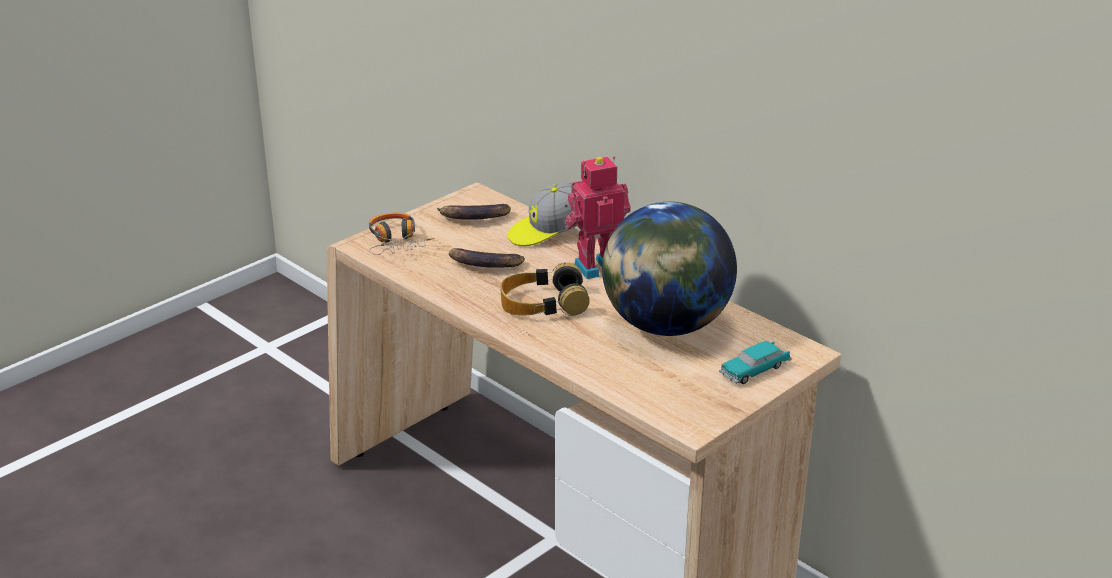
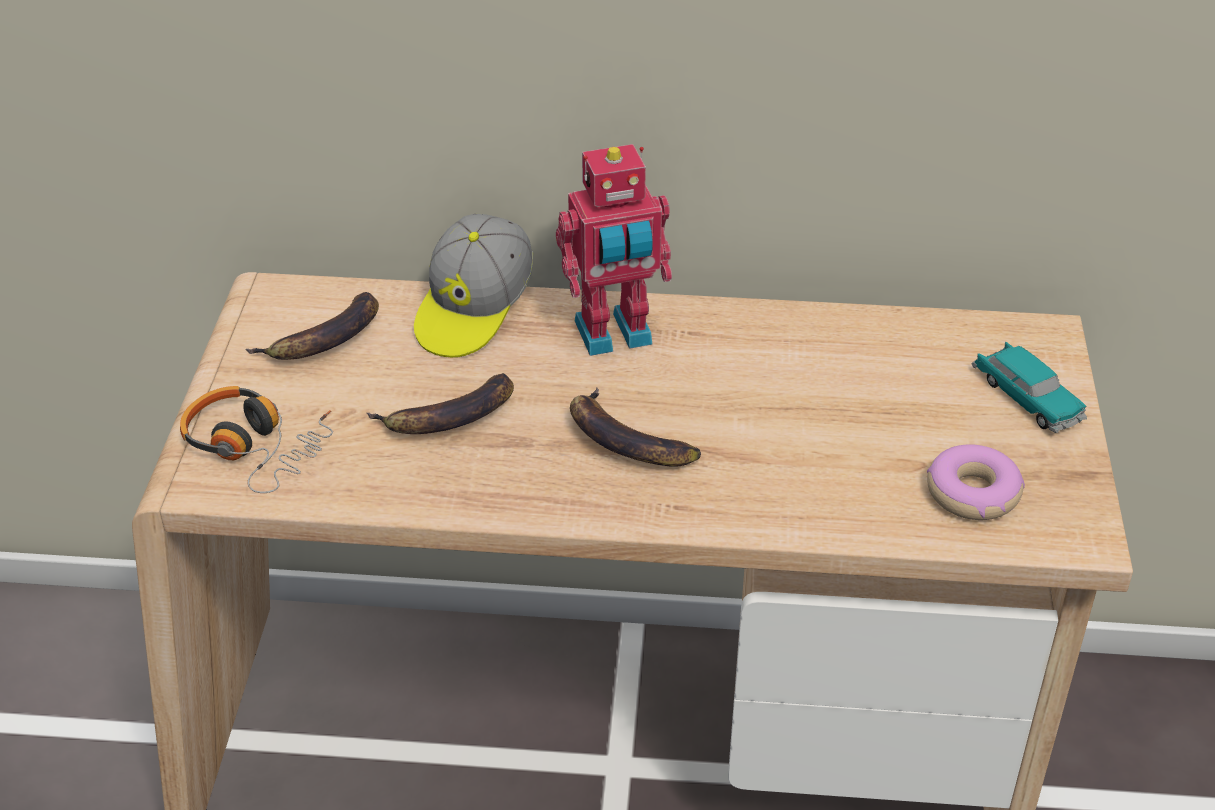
camera: 40 degrees left, 10 degrees up
headphones [500,262,590,316] -> banana [570,388,701,467]
toy robot [565,156,631,279] -> toy robot turned 135 degrees counterclockwise [556,144,672,356]
globe [602,202,737,336] -> none
toy car [719,341,792,384] -> toy car turned 45 degrees counterclockwise [971,342,1087,433]
none -> donut [927,444,1025,520]

